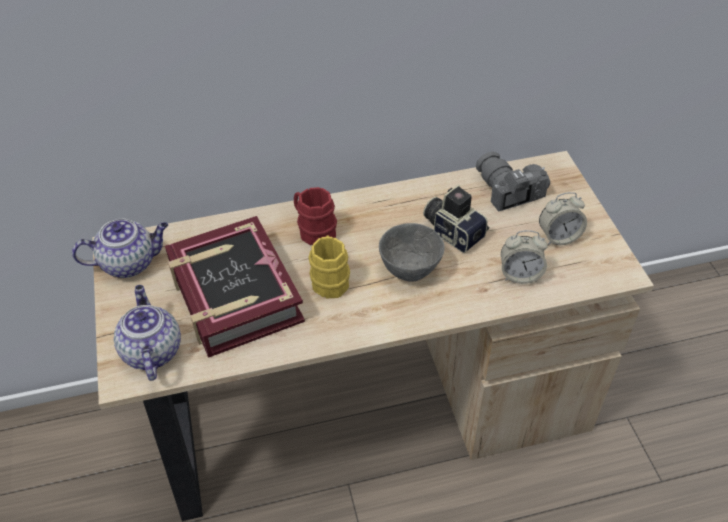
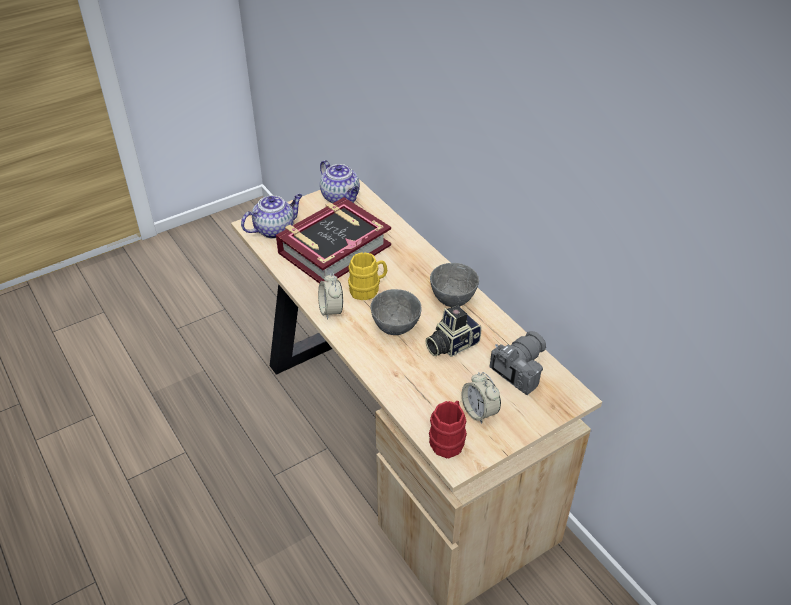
camera: 70 degrees right, 5 degrees down
red mug [294,187,337,245] -> red mug moved to [429,401,467,458]
camera [423,184,489,253] -> camera turned 150 degrees counterclockwise [426,305,481,357]
alarm clock [501,230,548,284] -> alarm clock moved to [318,273,343,320]
none -> grey bowl [430,263,479,307]

